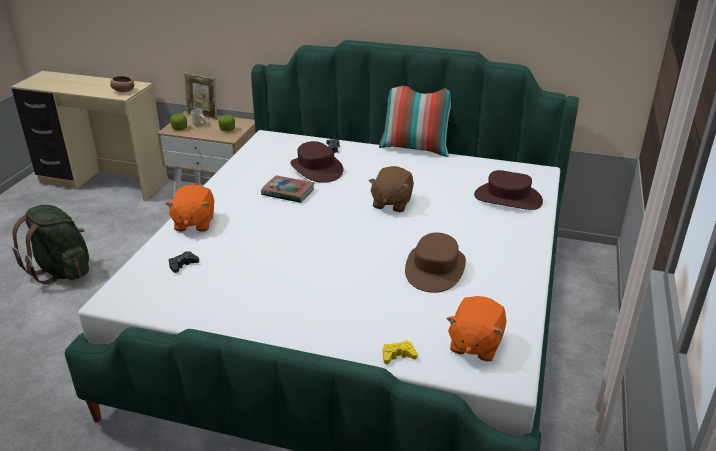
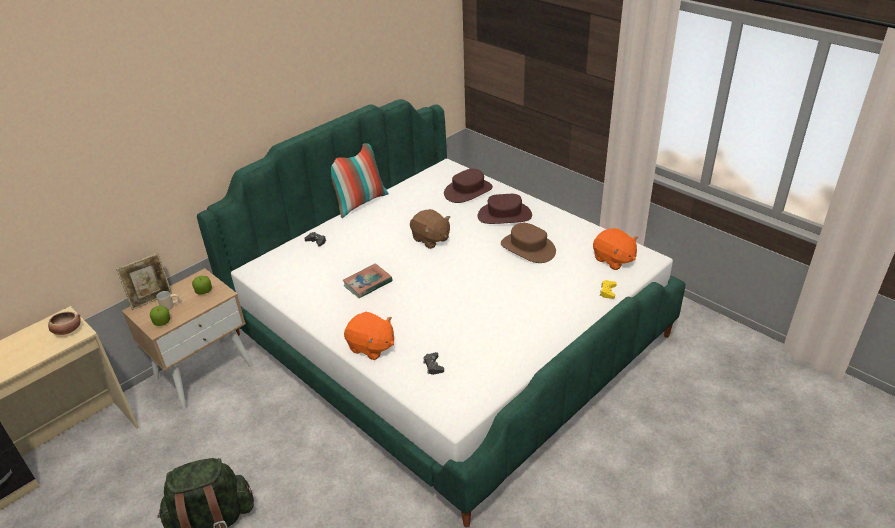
camera: 60 degrees left, 5 degrees up
brown hat [290,141,344,183] -> brown hat moved to [478,194,532,224]

